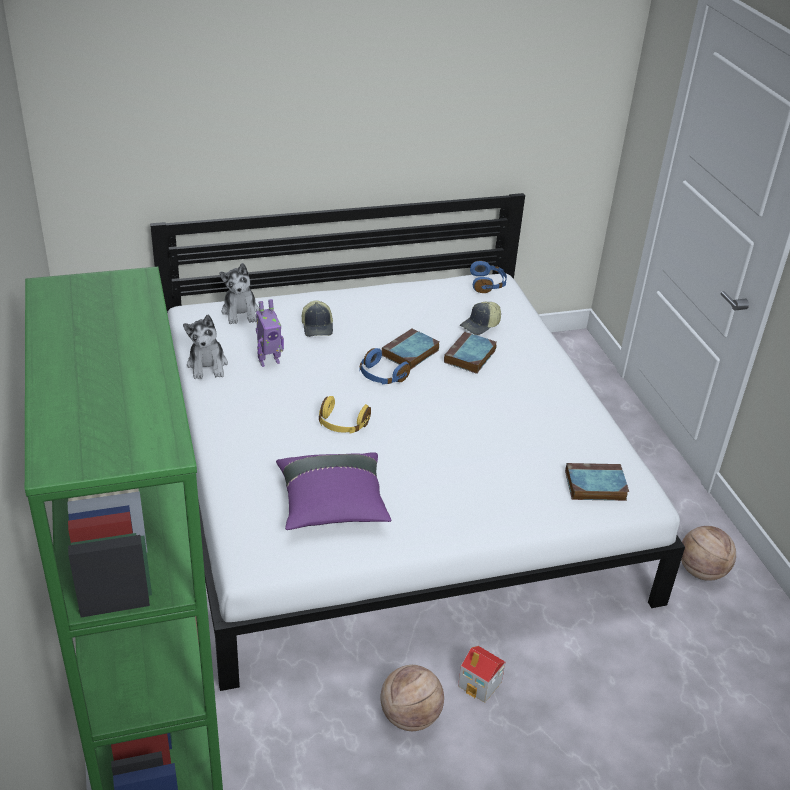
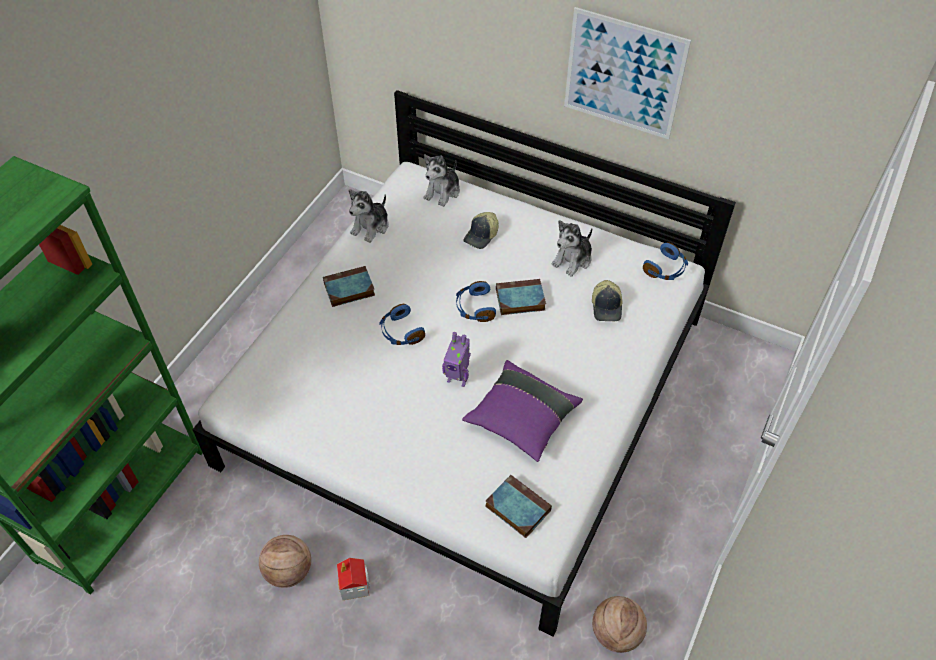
camera: 45 degrees right, 15 degrees up
toy robot [256,299,284,367] -> toy robot moved to [442,332,471,387]
purple pillow [276,453,391,530] -> purple pillow moved to [462,360,583,462]
yellow headphones [319,396,371,434] -> blue headphones [379,304,425,345]
book [444,332,497,374] -> book moved to [323,266,375,307]
cap [460,301,501,335] -> cap turned 90 degrees counterclockwise [592,280,622,321]
none -> plush toy [552,220,592,277]
none -> picture [564,7,691,139]

